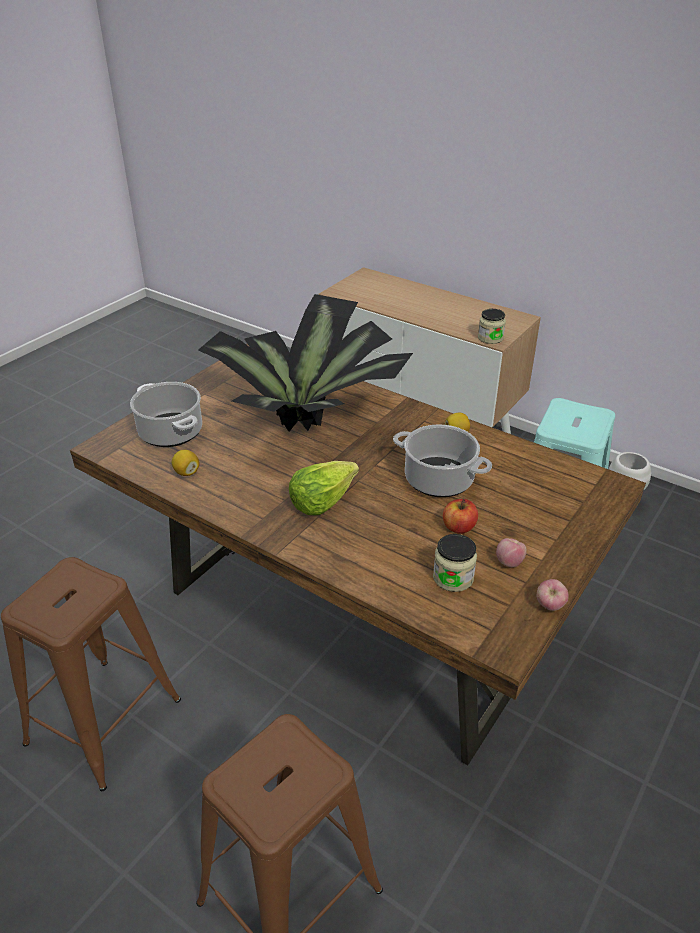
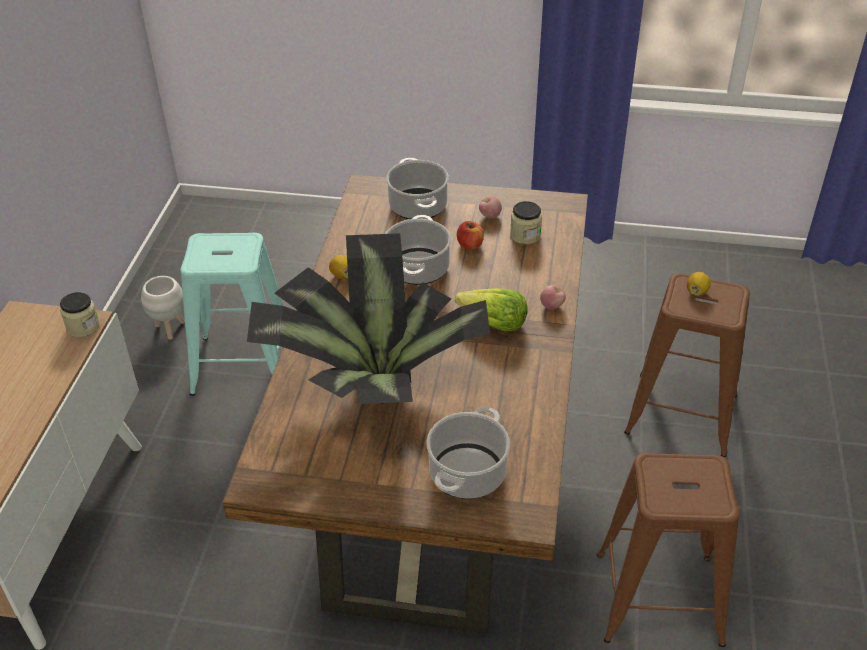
camera: 115 degrees left, 5 degrees up
lemon [172,450,199,476] -> lemon moved to [687,272,711,296]
apple [537,579,569,611] -> apple moved to [540,285,566,309]
none -> cooking pot [386,158,449,219]

